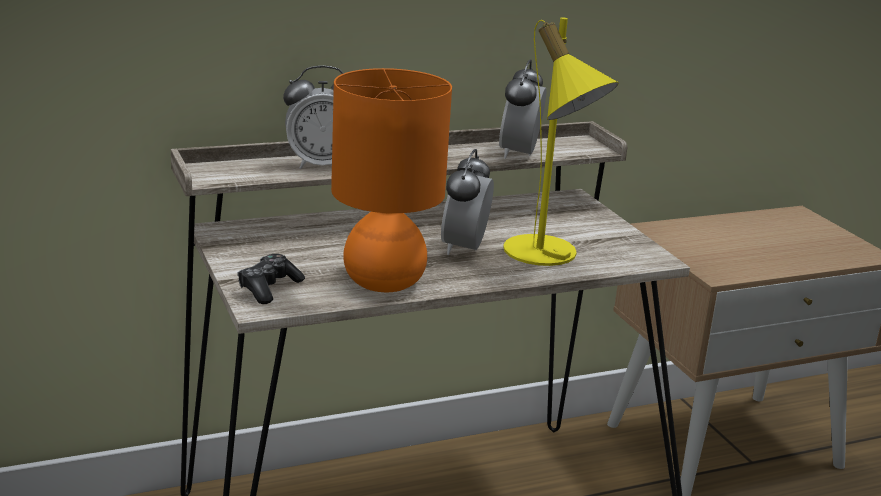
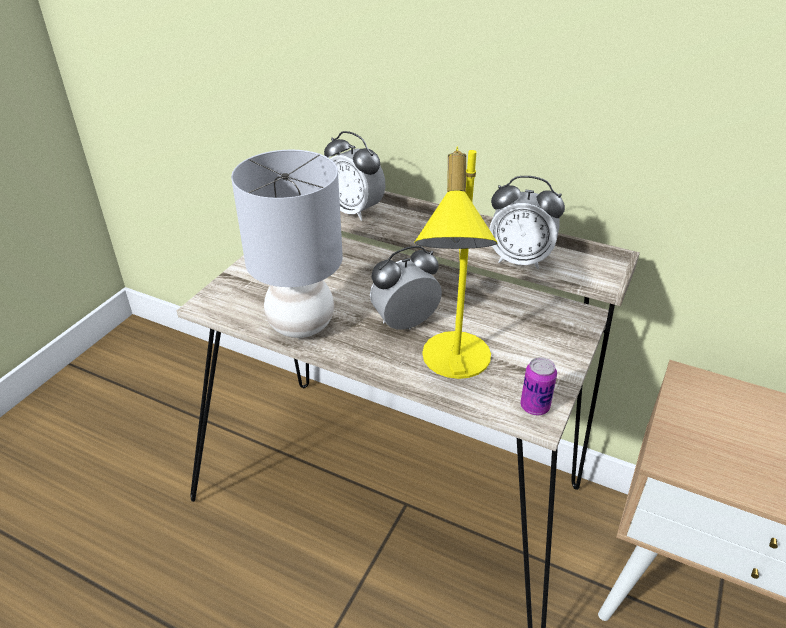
camera: 50 degrees right, 15 degrees up
game controller [237,254,305,304] -> none
orange table lamp [331,68,452,292] -> grey table lamp [231,149,343,338]
alarm clock [499,59,546,159] -> alarm clock turned 135 degrees counterclockwise [489,176,565,269]
none -> can [520,357,557,415]

